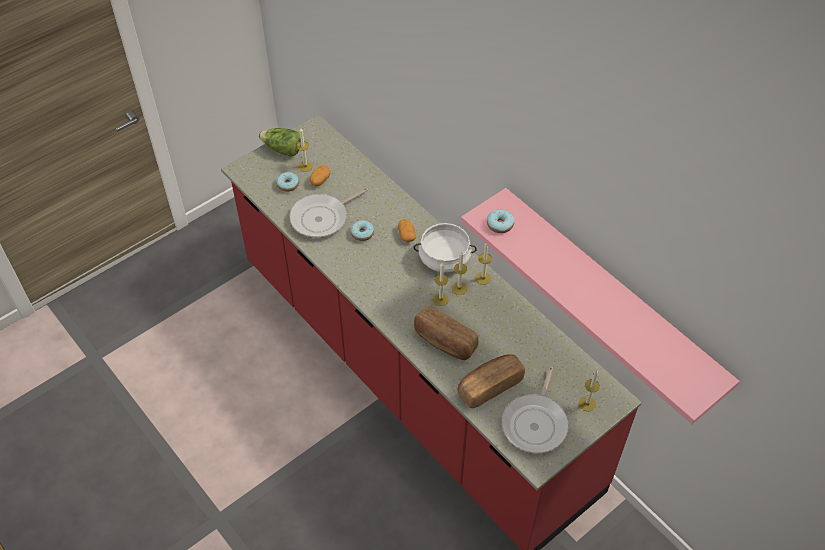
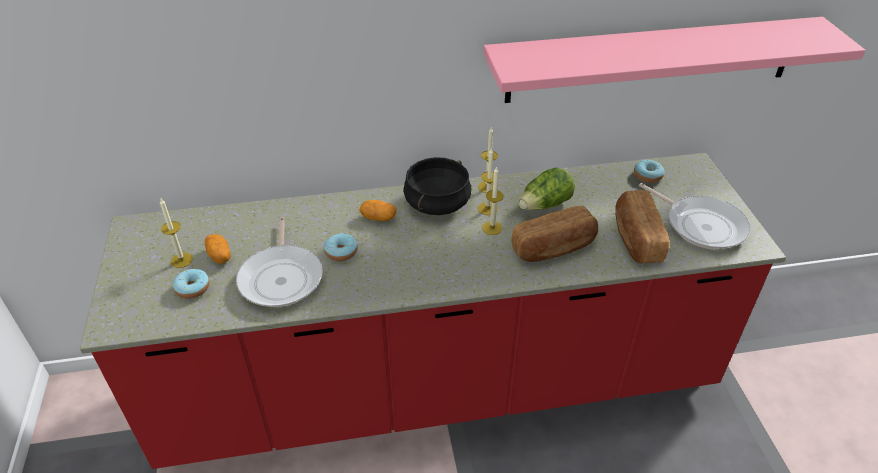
camera: 60 degrees left, 10 degrees down
lettuce [258,128,301,157] -> lettuce moved to [519,167,575,210]
white cooking pot [413,223,477,273] -> black cooking pot [403,157,471,215]
donut [487,209,514,233] -> donut moved to [634,159,665,183]
candle [579,369,600,412] -> none

